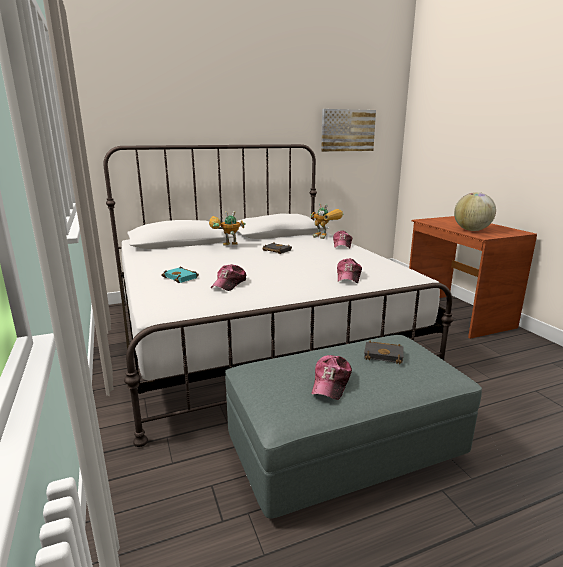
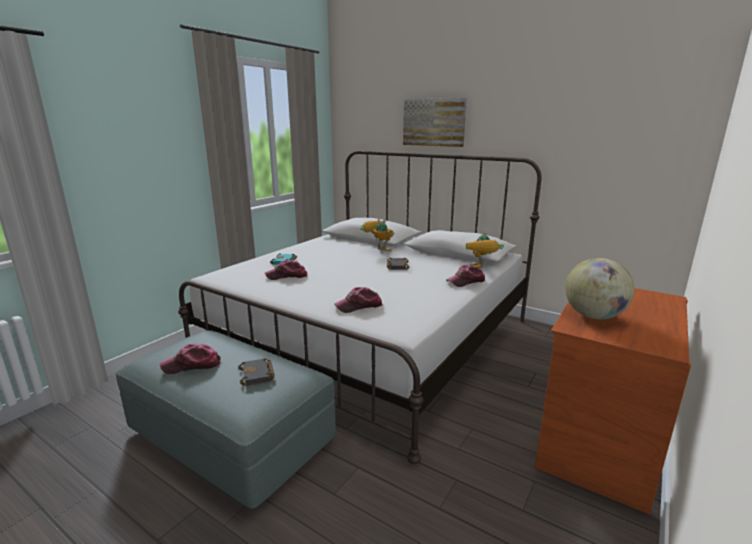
camera: 55 degrees right, 0 degrees up
picture [321,109,376,152] -> picture moved to [403,98,467,147]

